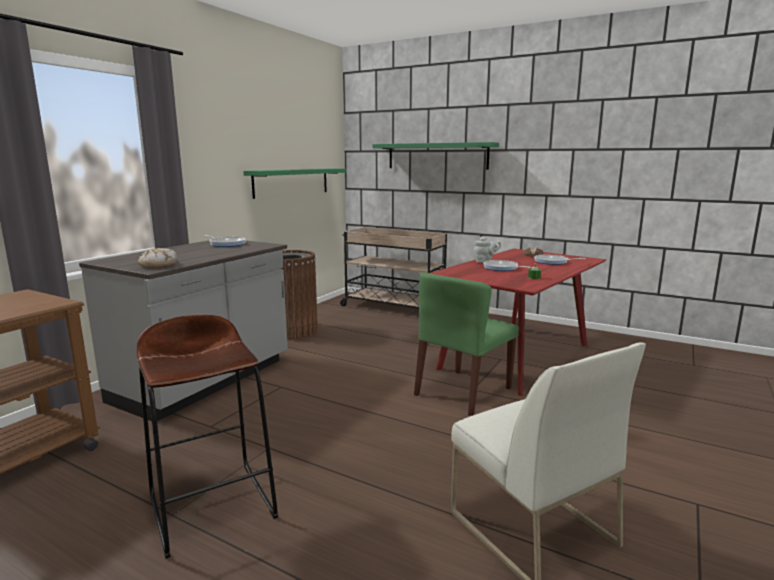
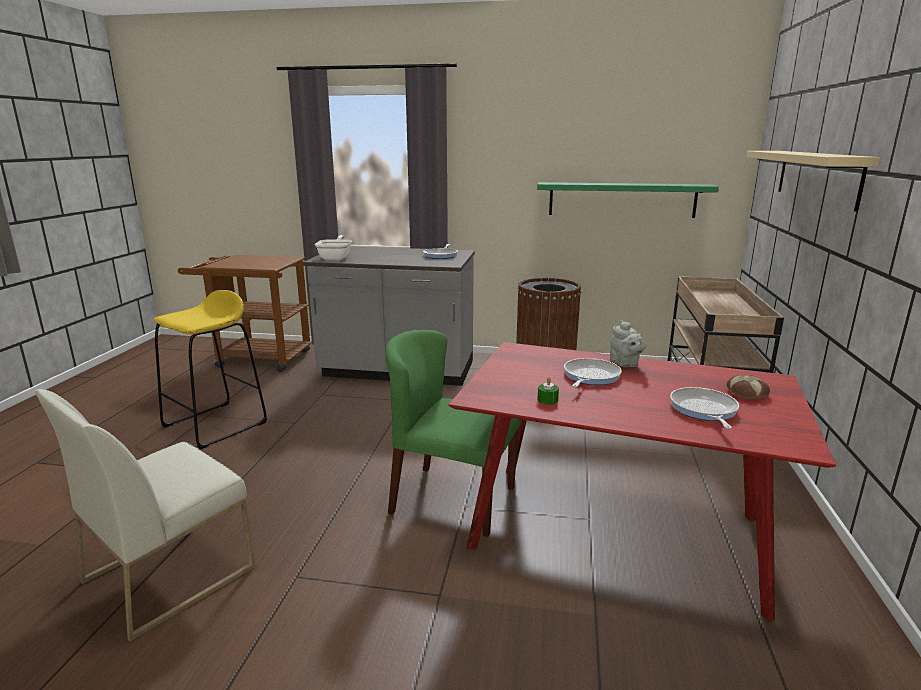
camera: 70 degrees right, 5 degrees up
brown stool [136,315,278,559] -> yellow stool [154,290,267,449]
bread [138,248,178,268] -> frying pan [315,235,352,260]
green shelf [372,142,499,169] -> beige shelf [746,151,880,212]

